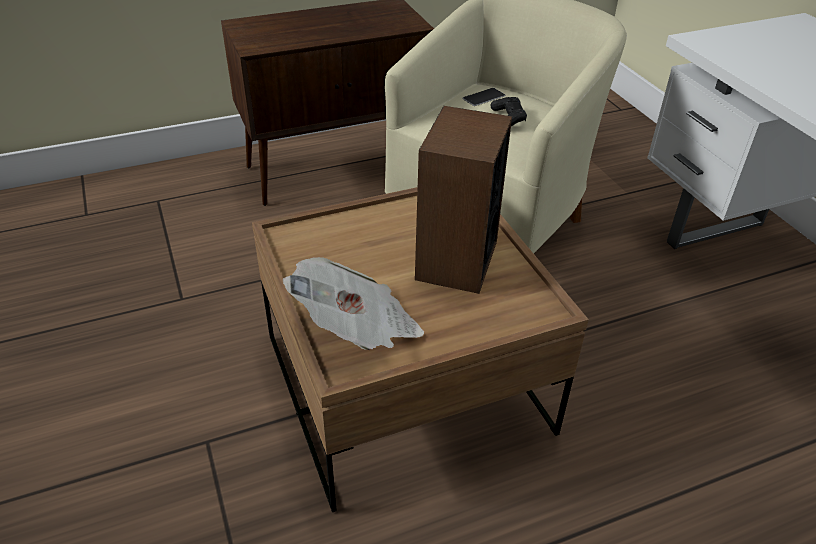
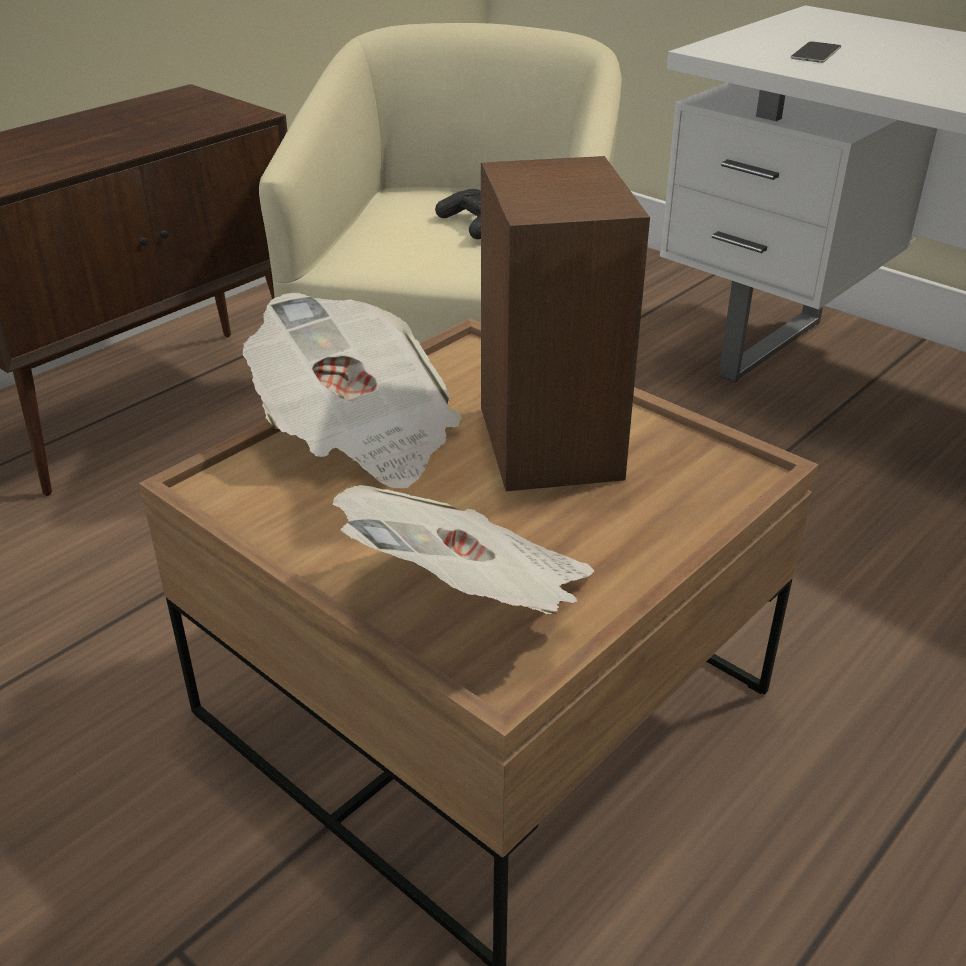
camera: 25 degrees left, 5 degrees down
phone [463,88,505,106] -> phone moved to [791,41,841,63]
none -> newspaper [243,292,462,488]

